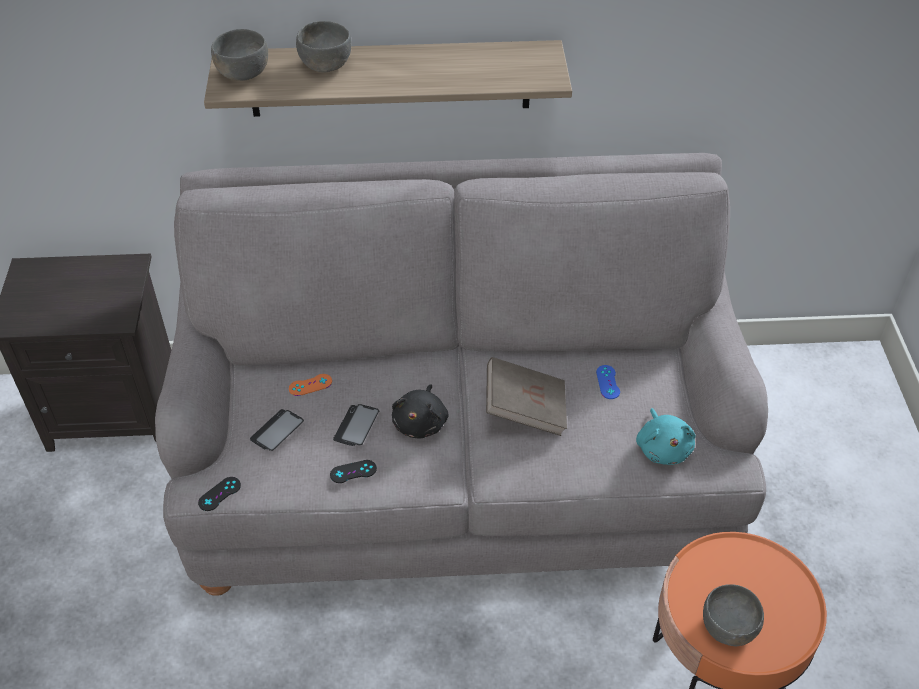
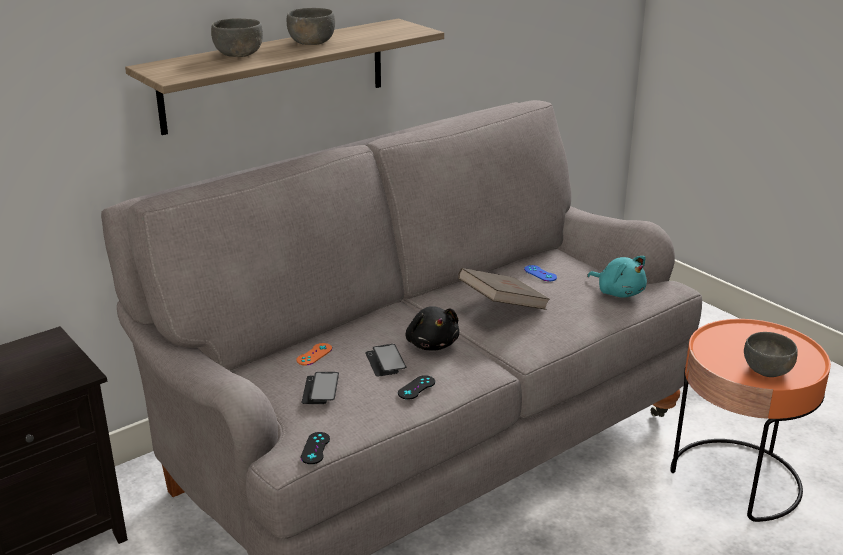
camera: 35 degrees left, 20 degrees down
grey bowl [211,29,268,81] -> grey bowl moved to [287,8,335,45]

